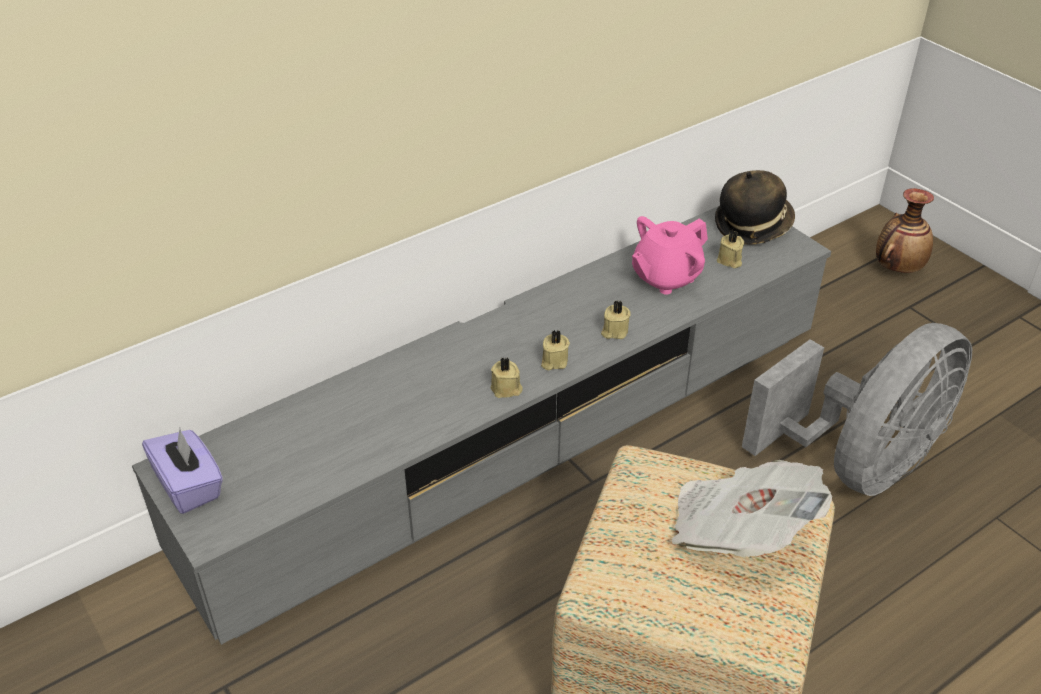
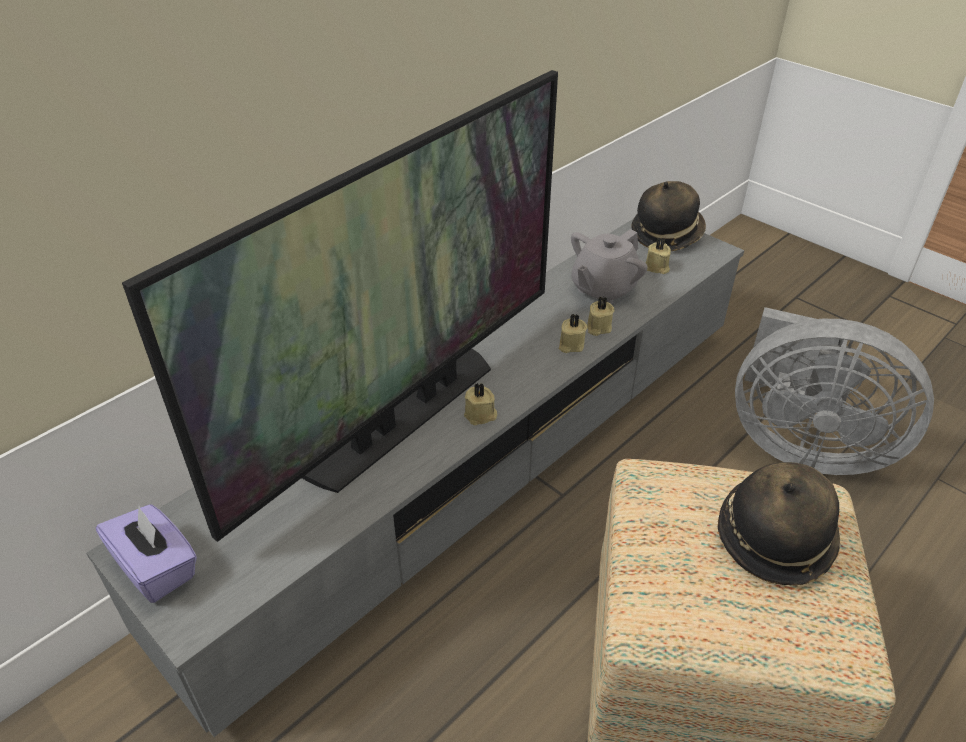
camera: 10 degrees left, 0 degrees up
beige candle [541,330,570,371] -> beige candle moved to [587,297,615,336]
pink teapot [632,216,708,295] -> grey teapot [571,229,648,304]
newspaper [672,460,832,557] -> hat [718,462,840,586]
grey fan [742,323,972,496] -> grey fan turned 75 degrees clockwise [735,307,934,475]
vase [876,188,934,273] -> none
none -> television [122,70,558,542]

